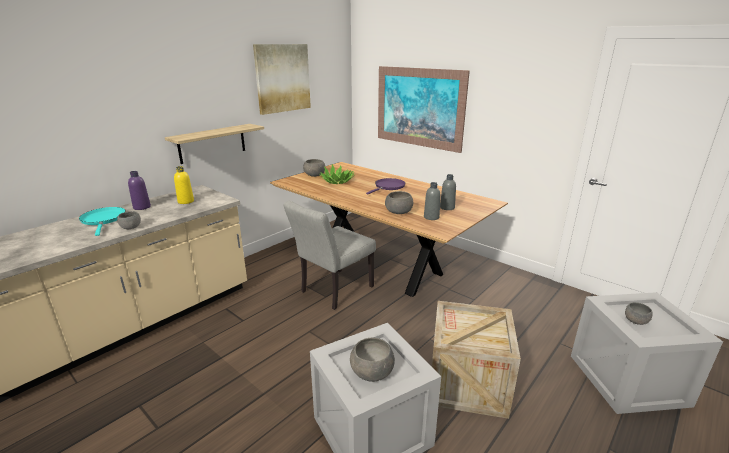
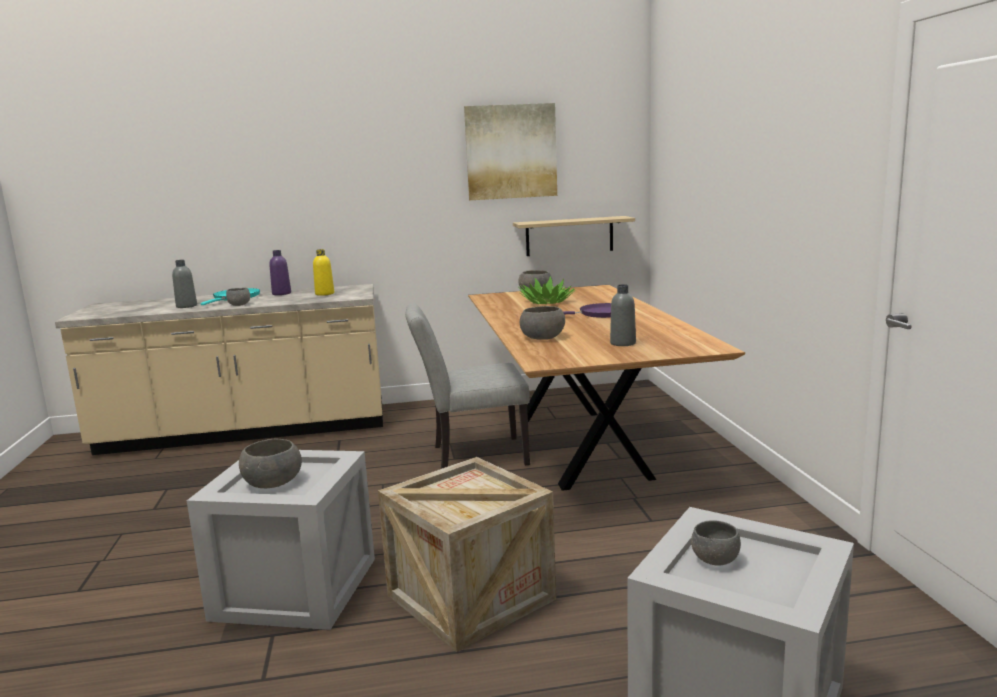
camera: 40 degrees right, 10 degrees down
shelf [165,124,264,164] -> shelf moved to [513,216,635,256]
picture [378,66,470,153] -> none
grey bottle [424,182,440,220] -> grey bottle moved to [172,260,197,308]

